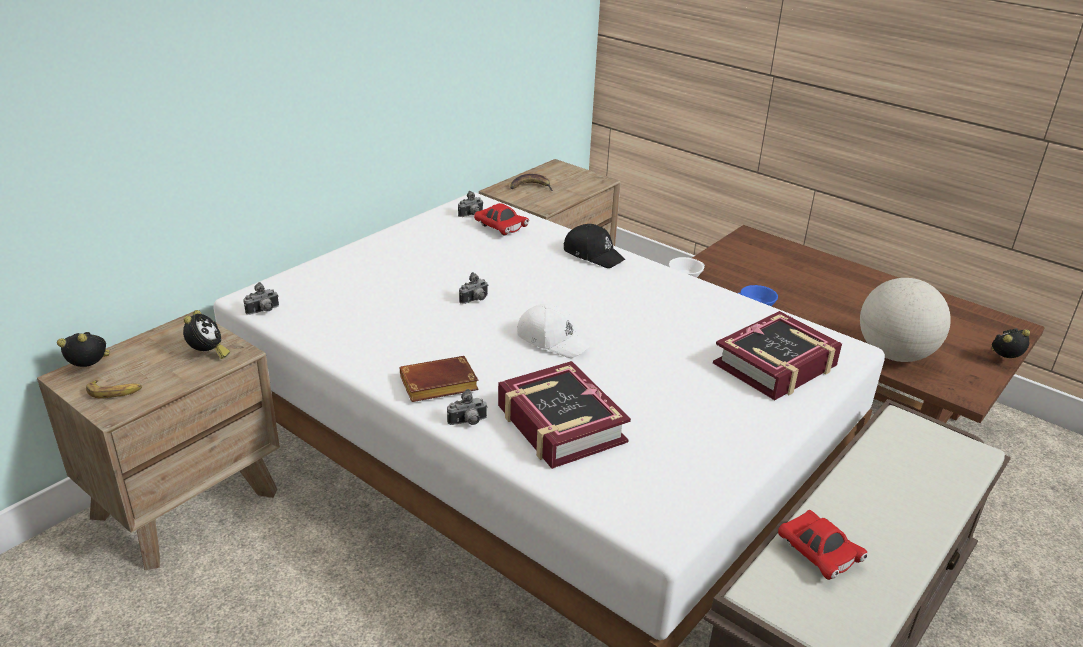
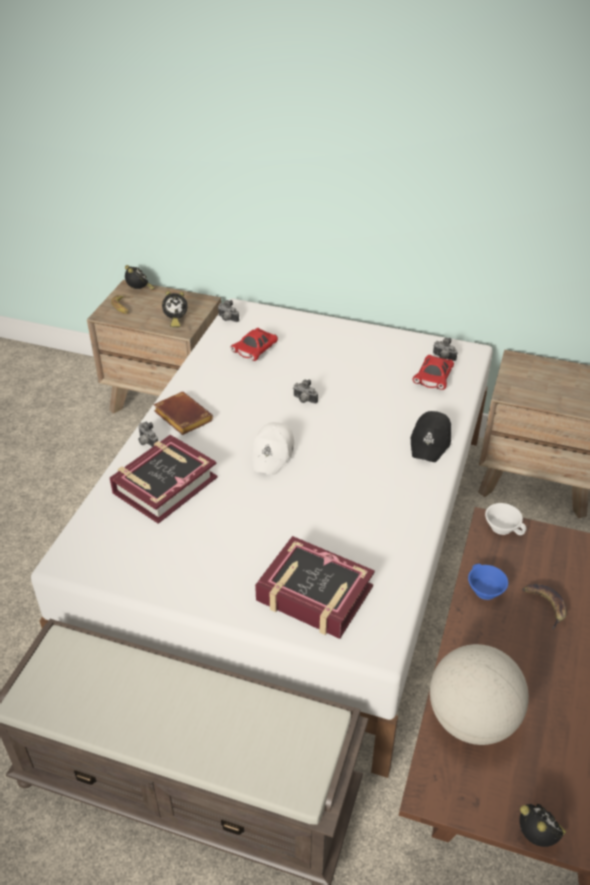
camera: 70 degrees right, 10 degrees up
banana [510,174,553,191] -> banana moved to [522,584,567,630]
red toy car [778,510,868,580] -> red toy car moved to [230,328,278,361]

